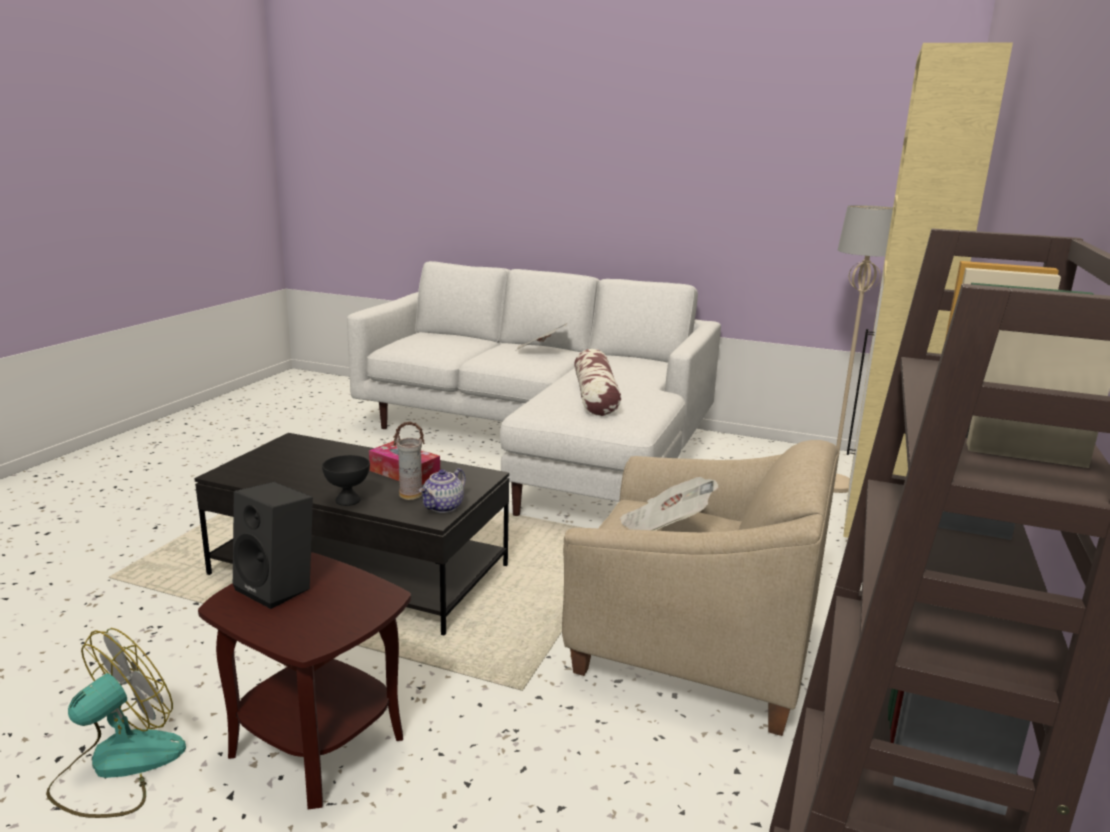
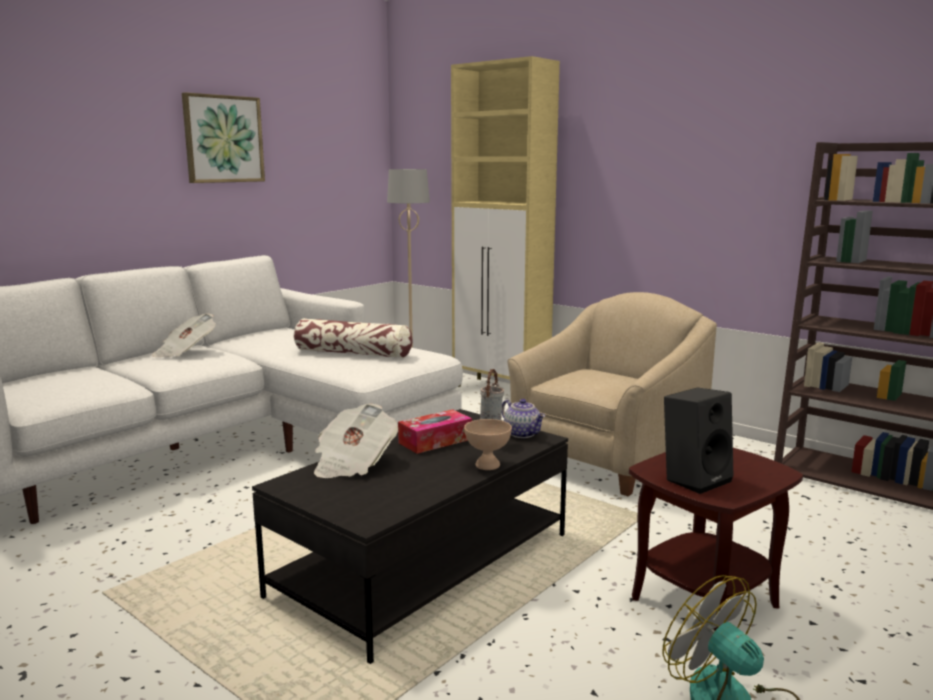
camera: 70 degrees left, 5 degrees down
black bowl [322,455,370,506] -> beige bowl [464,419,512,470]
newspaper [620,477,719,531] -> newspaper moved to [314,403,398,478]
none -> picture [182,92,265,183]

